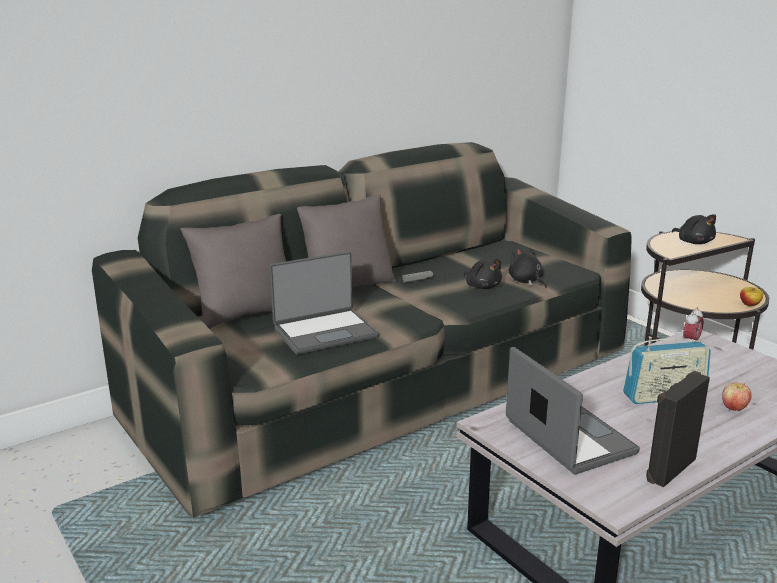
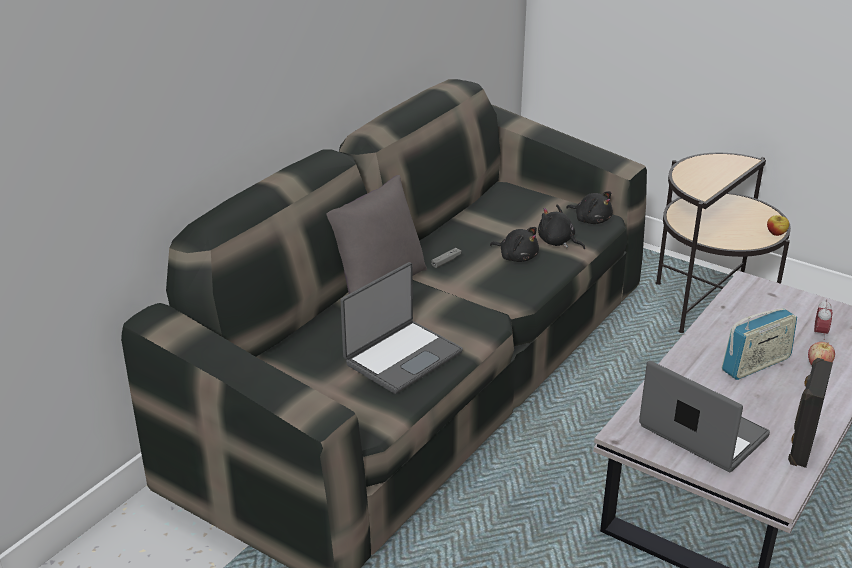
camera: 20 degrees left, 10 degrees up
grey pillow [180,214,286,329] -> none
black plush toy [672,214,716,244] -> black plush toy moved to [566,191,613,224]
alarm clock [683,307,704,342] -> alarm clock moved to [814,299,832,340]

